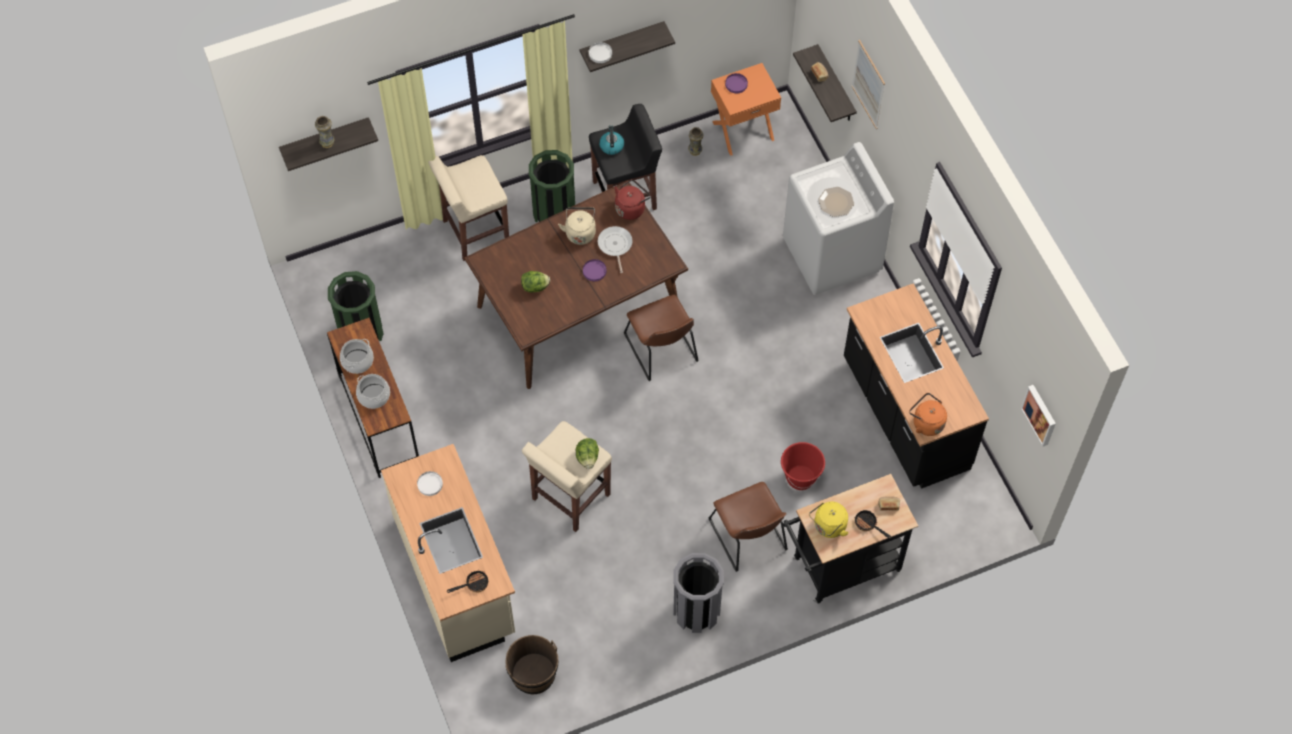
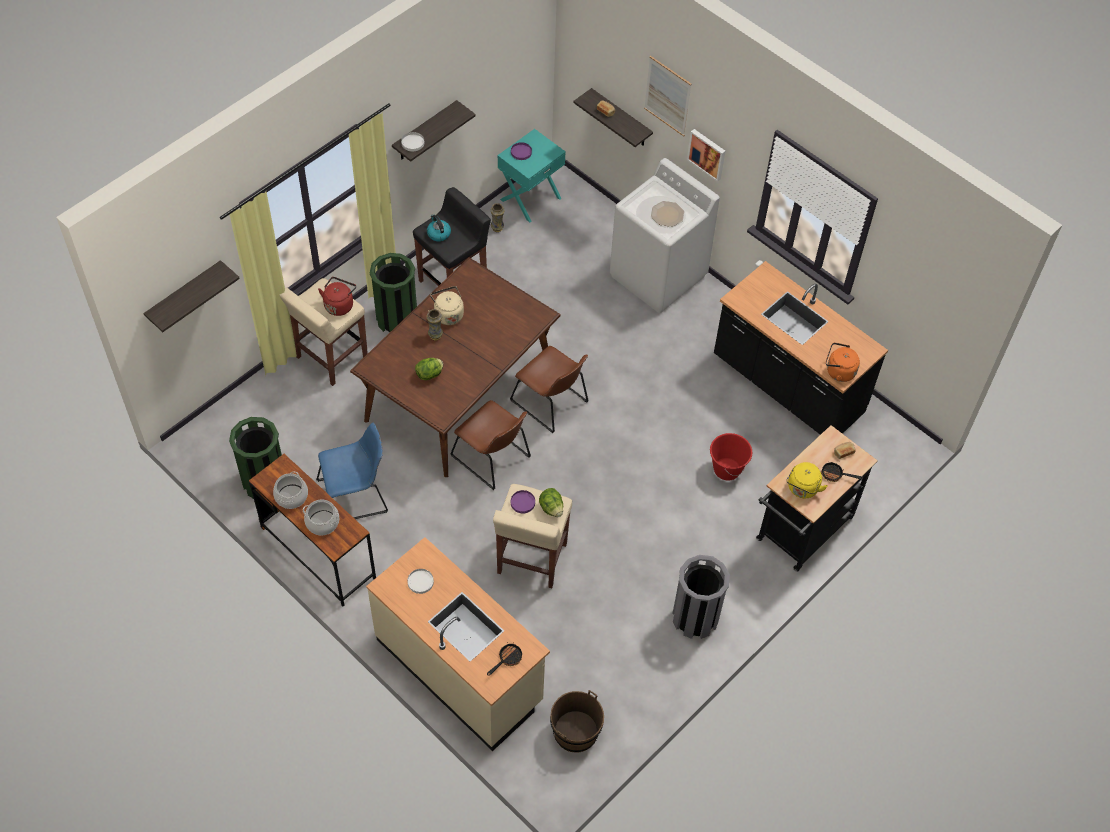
camera: 25 degrees left, 5 degrees down
vase [315,116,335,148] -> vase moved to [426,309,443,340]
purple plate [583,259,606,281] -> purple plate moved to [511,490,535,513]
frying pan [598,226,633,273] -> none
red kettle [614,179,651,220] -> red kettle moved to [318,277,356,316]
brown chair [709,482,788,572] -> brown chair moved to [450,400,531,490]
orange nightstand [711,63,781,156] -> turquoise nightstand [498,129,566,222]
picture [1021,385,1056,447] -> picture moved to [687,129,725,182]
none -> blue chair [316,423,388,519]

